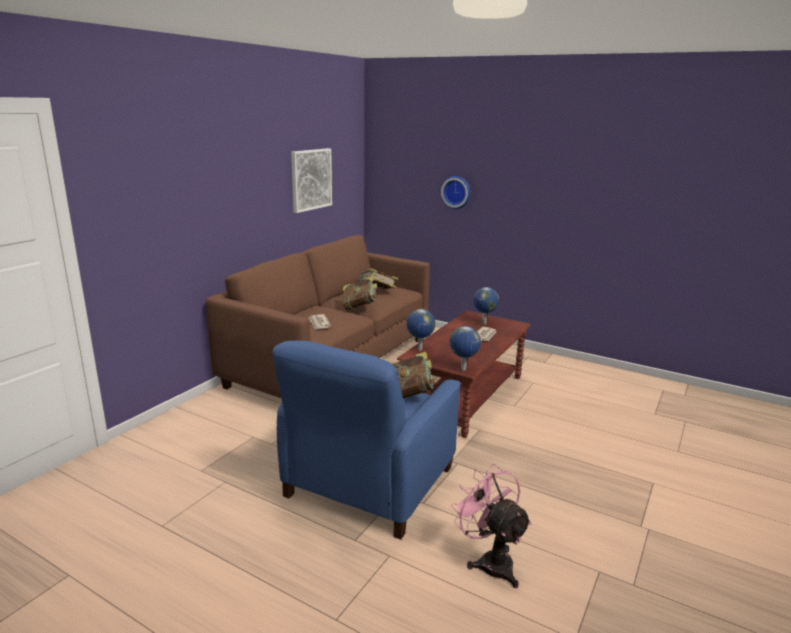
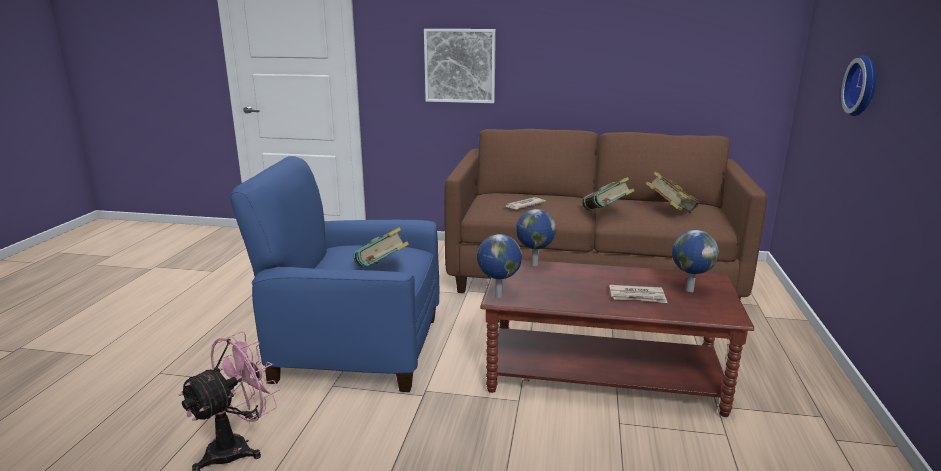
camera: 70 degrees right, 0 degrees up
picture [291,148,332,213] -> picture moved to [424,29,496,103]

